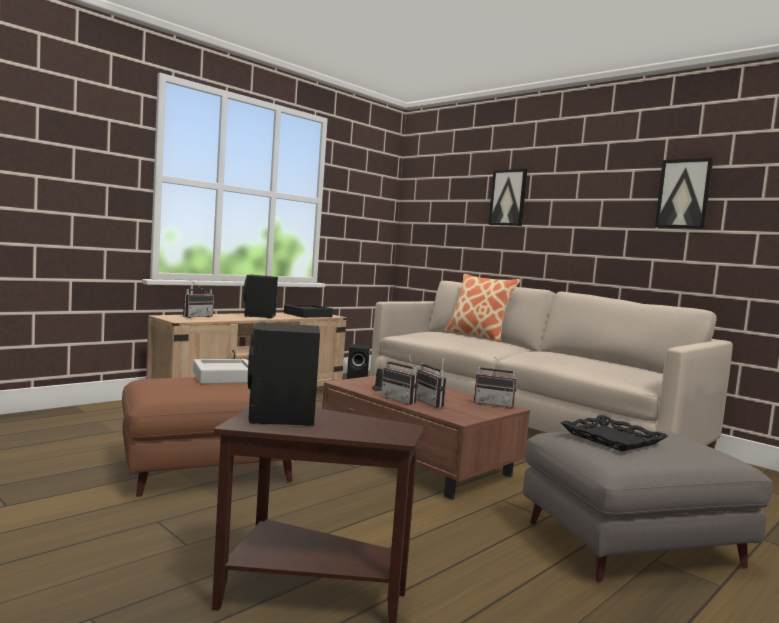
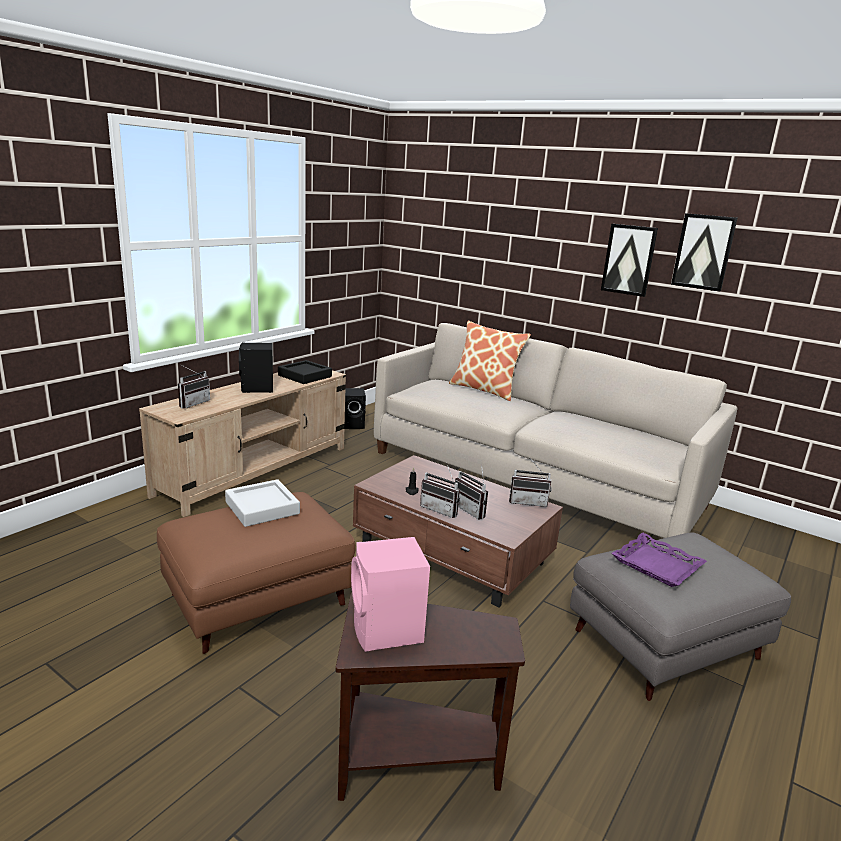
camera: 10 degrees left, 15 degrees up
black speaker [248,322,320,426] -> pink speaker [351,537,430,652]
picture [488,169,527,226] -> picture moved to [601,224,658,297]
black tray [560,415,668,452] -> purple tray [611,533,707,587]

